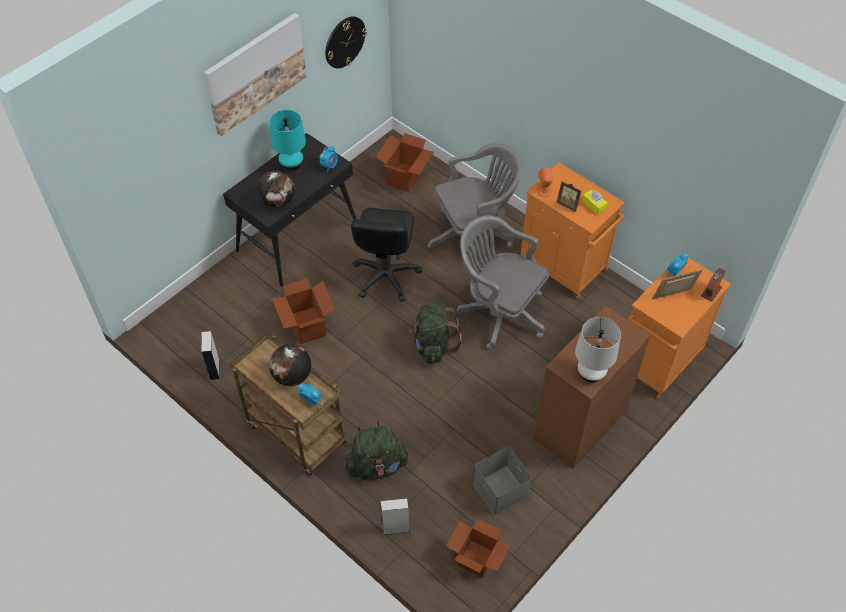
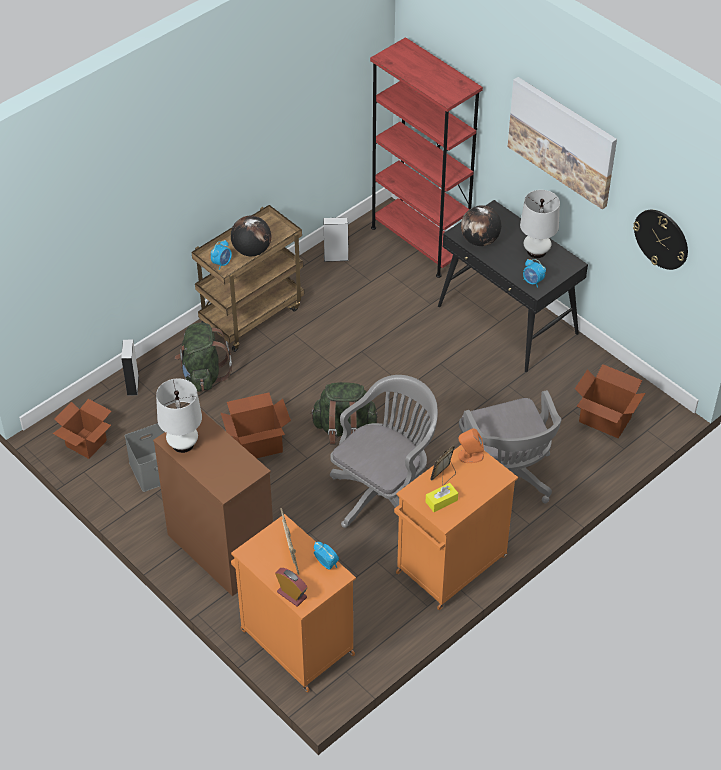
camera: 95 degrees right, 5 degrees down
turquoise table lamp [270,110,306,171] -> white table lamp [520,190,560,258]
cardboard box [272,278,335,344] -> cardboard box moved to [221,392,291,458]
black office chair [351,208,423,302] -> none
none -> red bookcase [370,37,483,278]

